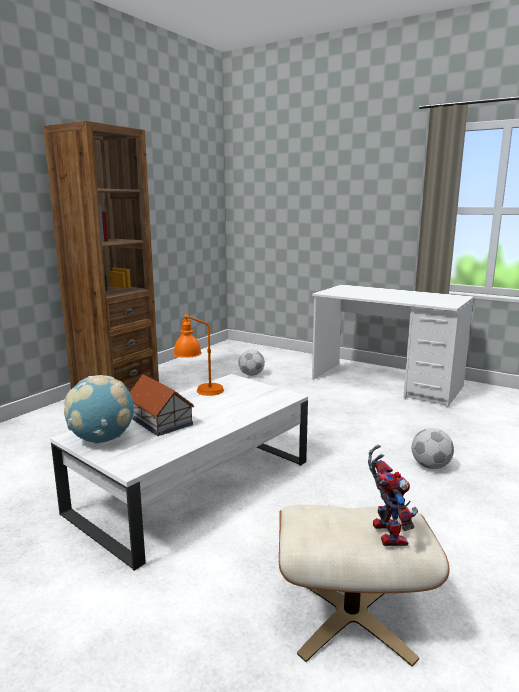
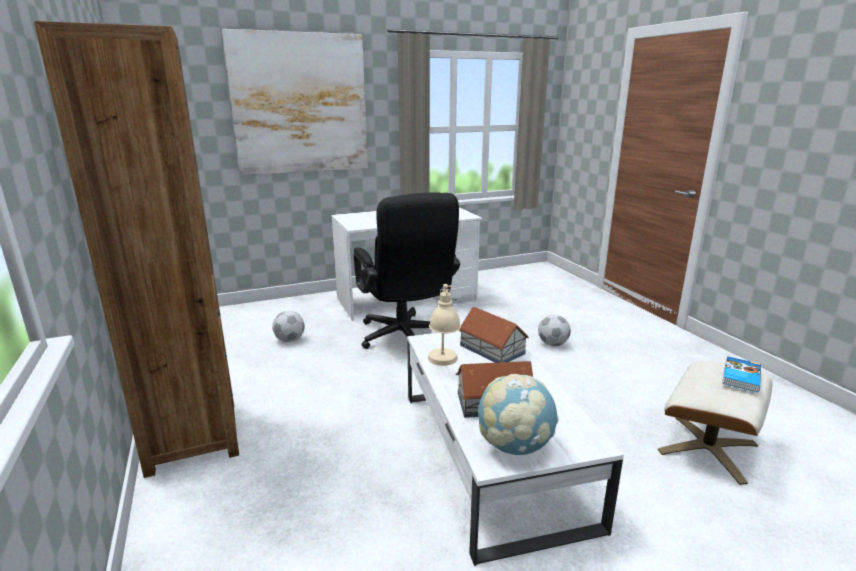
camera: 55 degrees left, 5 degrees up
orange table lamp [173,314,224,396] -> beige table lamp [428,284,461,366]
toy robot [368,445,418,546] -> book [722,356,761,392]
none -> picture [222,29,368,175]
none -> black office chair [353,193,460,349]
none -> toy house [459,307,529,363]

